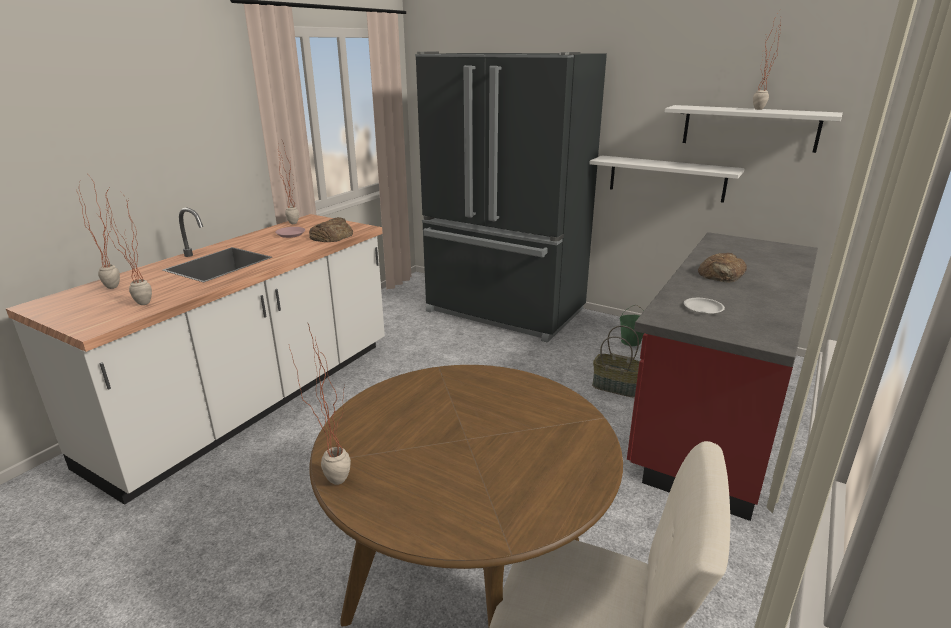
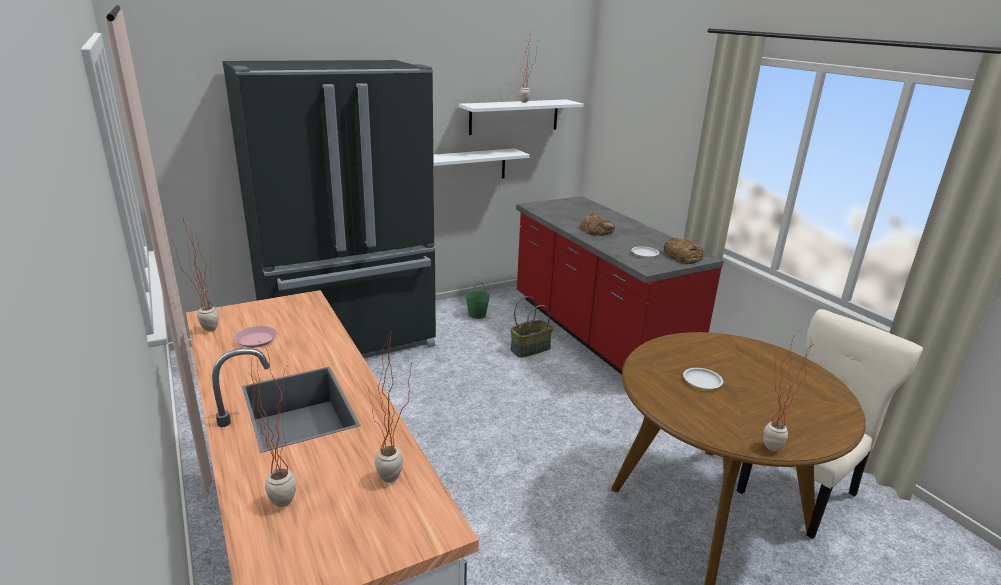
camera: 60 degrees left, 0 degrees up
bread [309,217,353,242] -> bread moved to [664,238,704,264]
none -> white plate [683,368,723,389]

